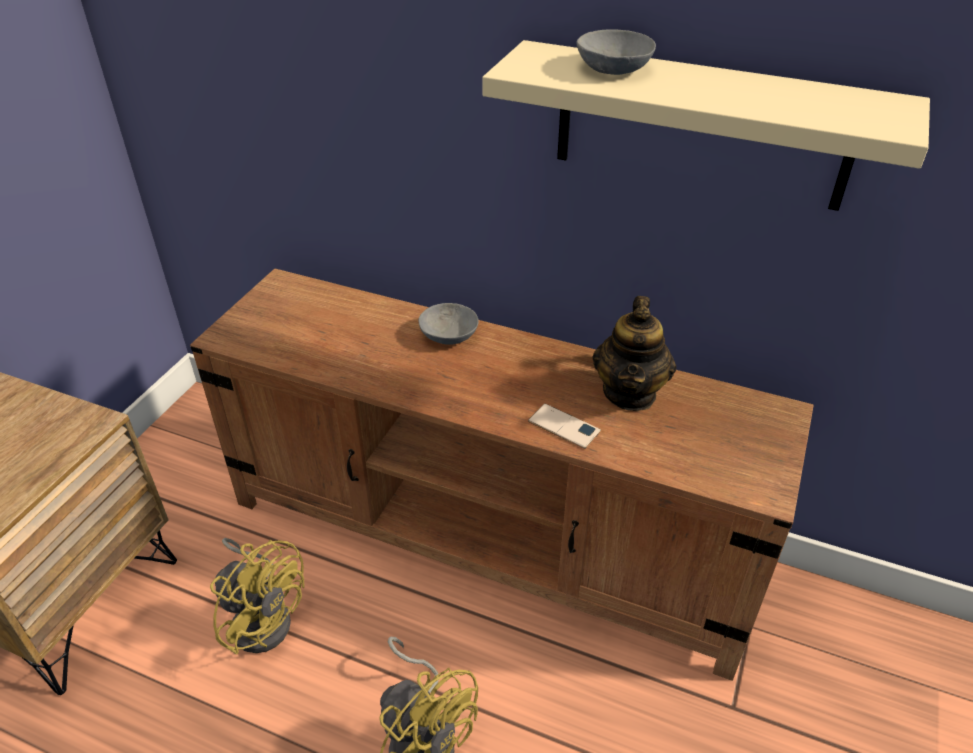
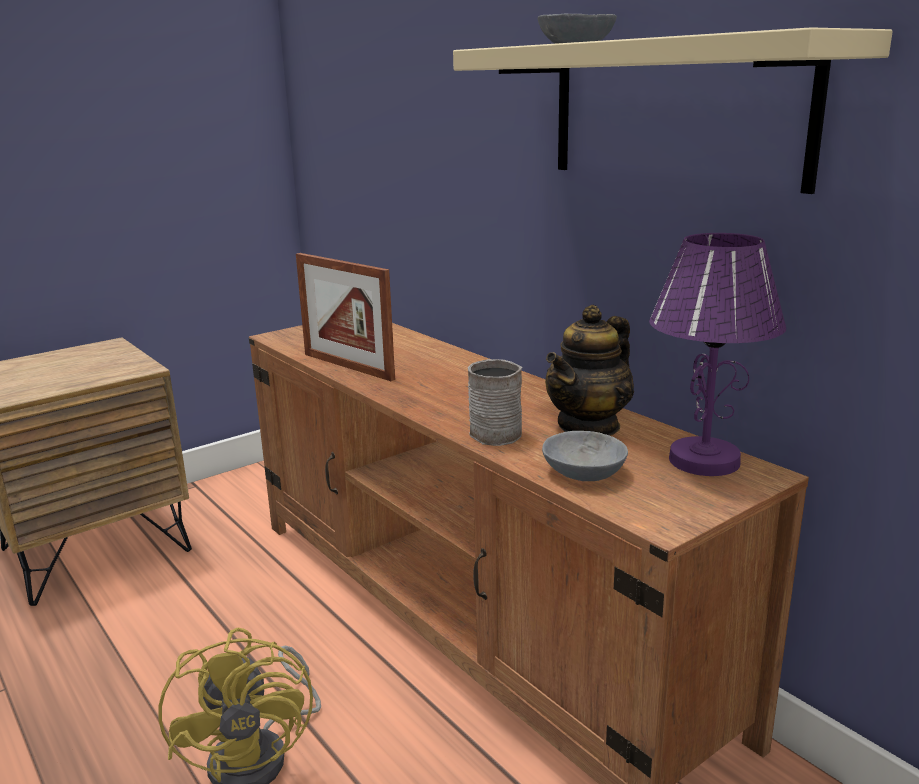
camera: 30 degrees right, 20 degrees down
yellow fan [210,538,305,655] -> none
grey bowl [418,303,478,345] -> grey bowl moved to [542,431,628,481]
phone [528,403,601,449] -> grey mug [468,359,522,446]
none -> picture frame [296,253,395,381]
none -> purple table lamp [649,233,786,476]

